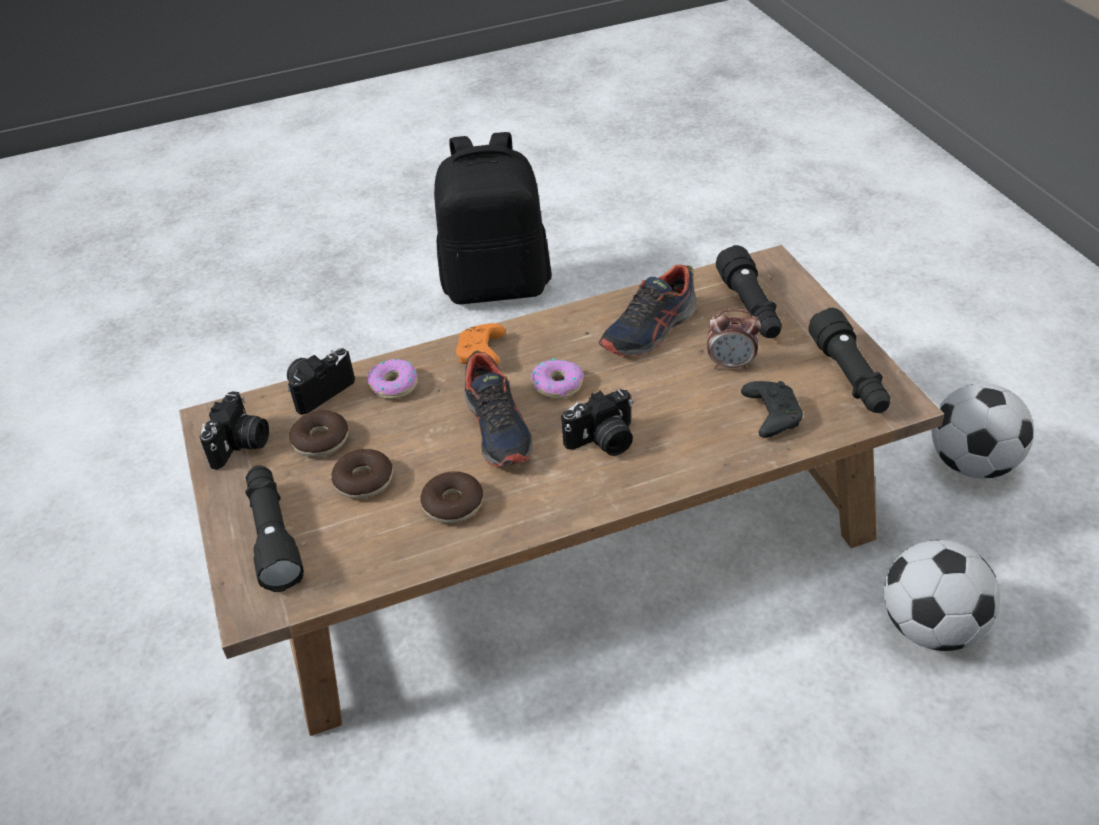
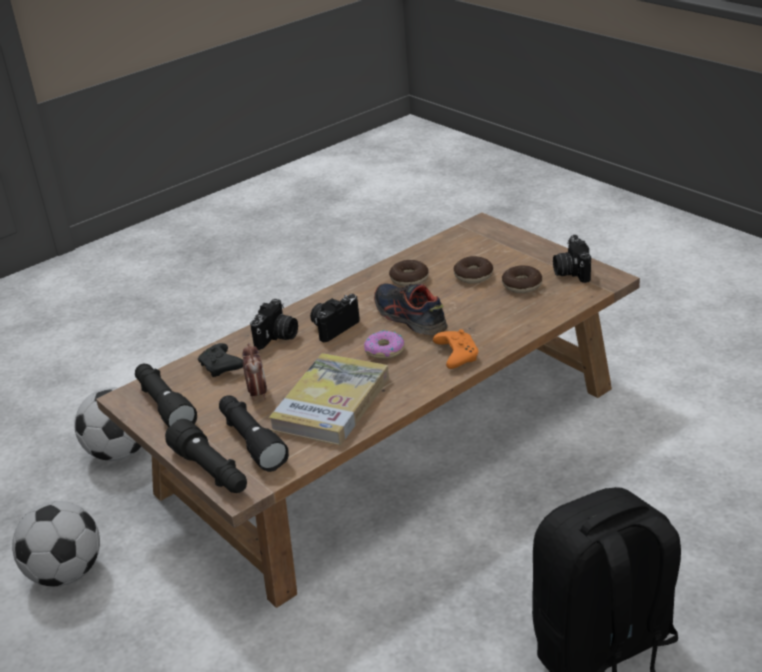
camera: 160 degrees right, 10 degrees down
black flashlight [245,465,304,592] -> black flashlight moved to [165,419,247,493]
camera [287,348,355,415] -> camera moved to [250,299,298,350]
donut [367,359,418,399] -> none
shoe [599,265,697,357] -> book [269,353,389,446]
alarm clock [707,309,761,370] -> alarm clock turned 90 degrees clockwise [242,343,267,400]

